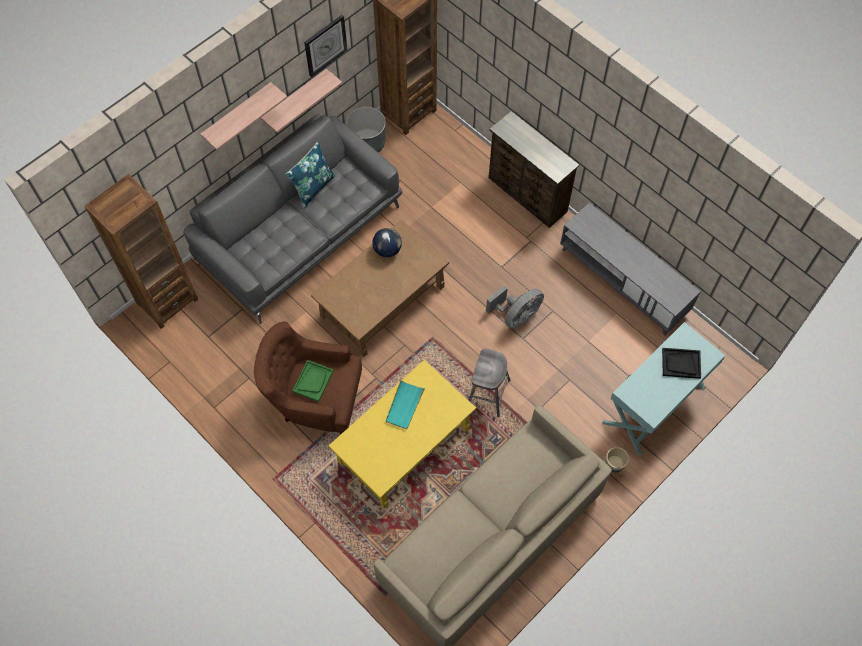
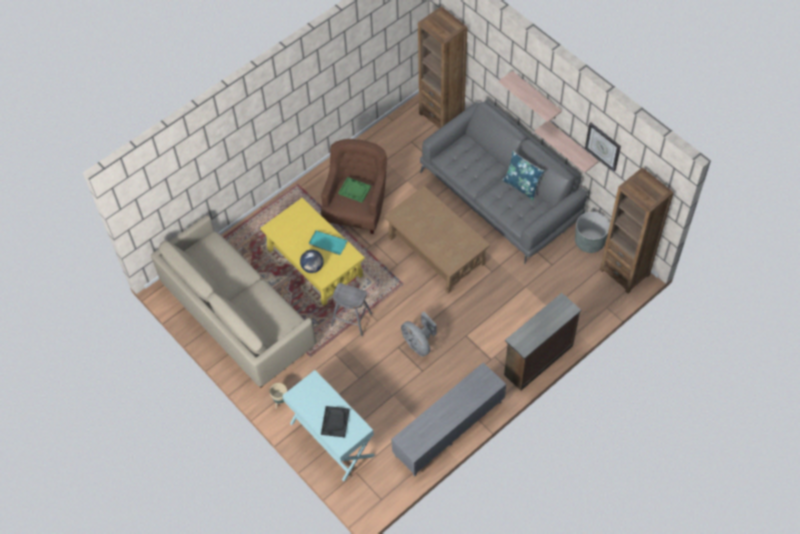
camera: 95 degrees right, 5 degrees down
globe [372,228,402,257] -> globe moved to [300,250,324,273]

